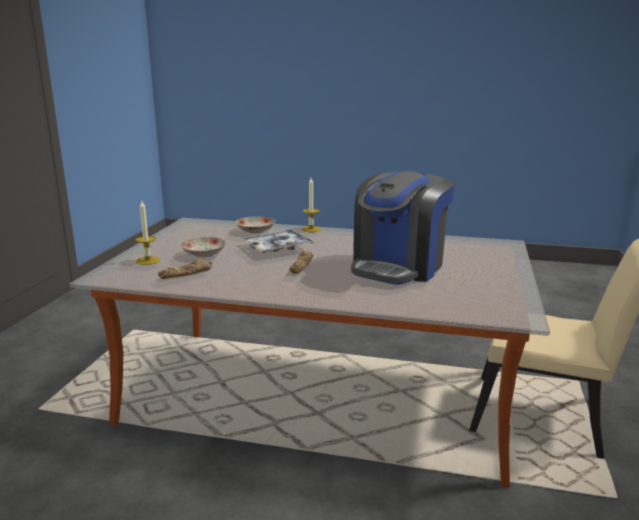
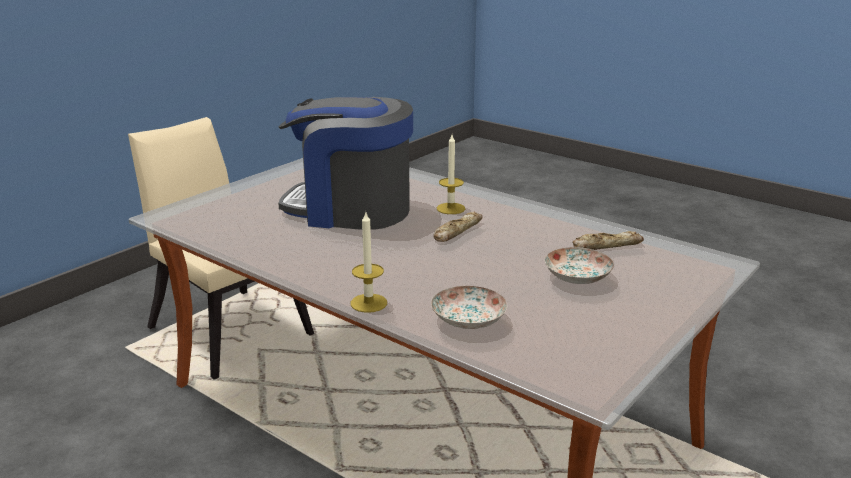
camera: 155 degrees left, 5 degrees up
candle [136,201,160,265] -> candle moved to [437,135,465,214]
tray [243,229,314,253] -> none
coffee machine [351,171,456,285] -> coffee machine turned 135 degrees counterclockwise [278,97,413,230]

